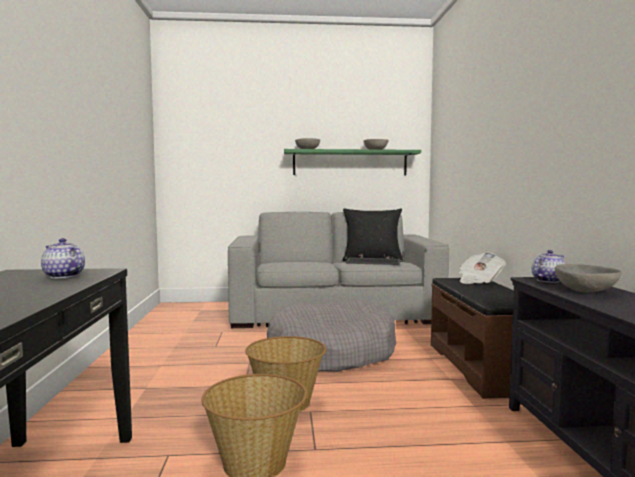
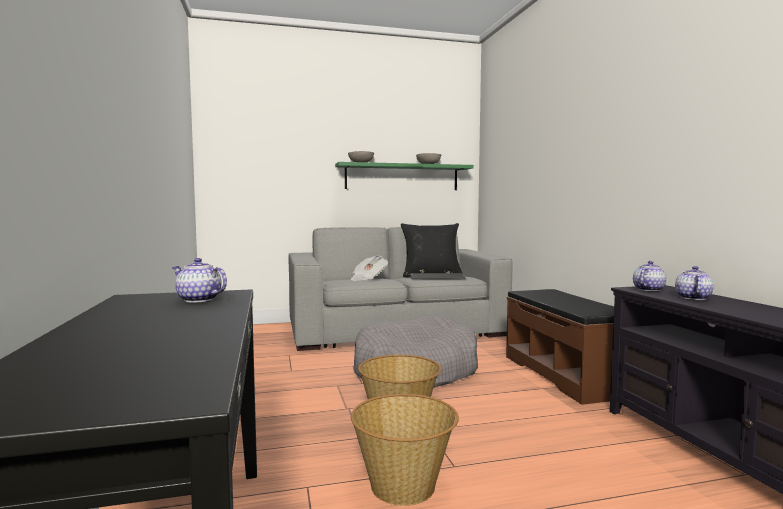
camera: 10 degrees left, 0 degrees up
newspaper [459,252,506,284] -> newspaper moved to [351,256,388,281]
grey bowl [555,264,622,293] -> teapot [675,266,714,300]

